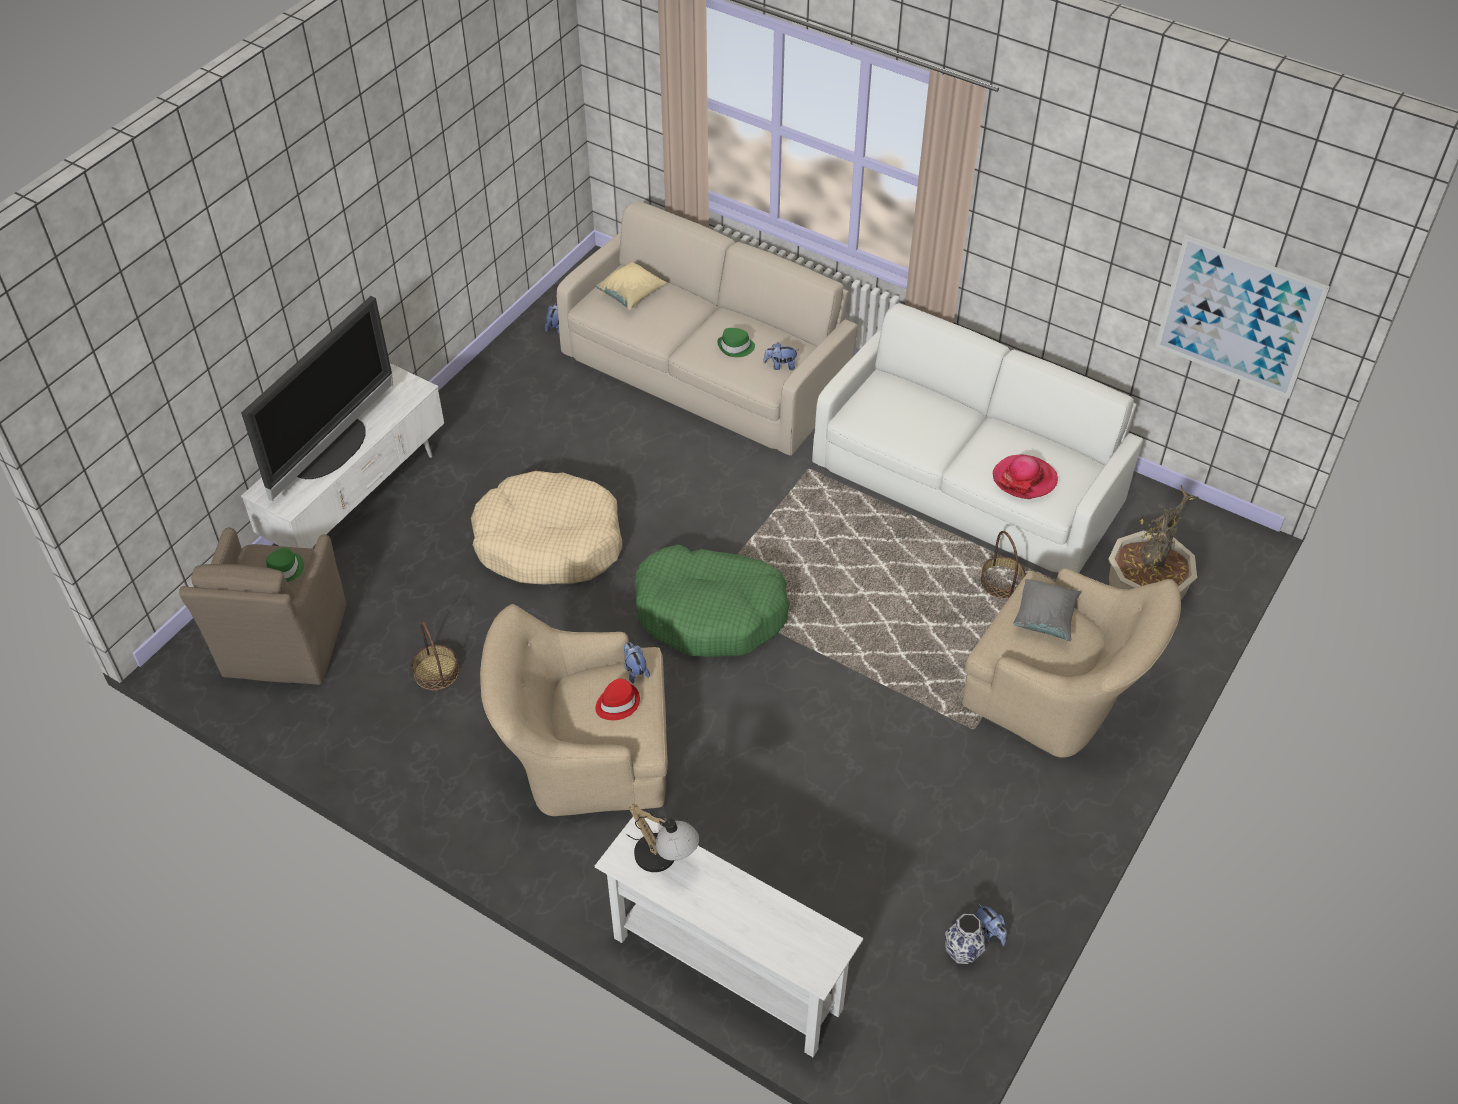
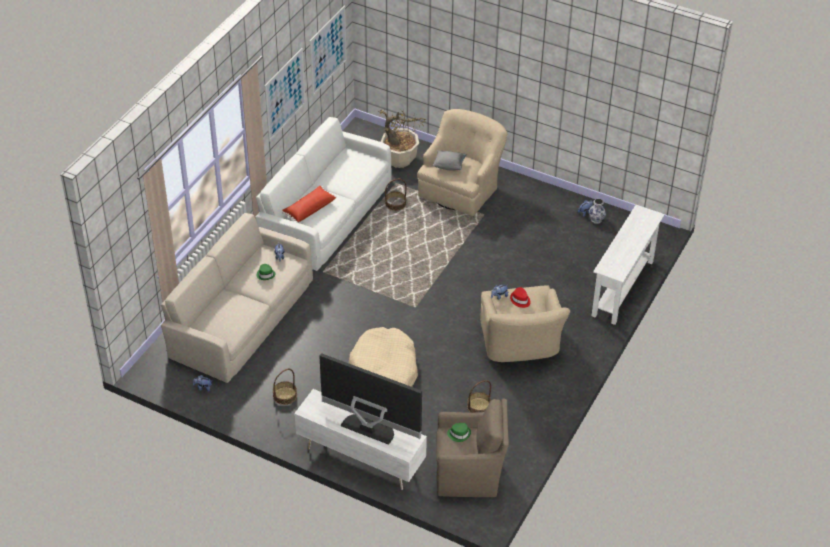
camera: 95 degrees left, 5 degrees down
beige pillow [596,262,667,310] -> none
table lamp [626,804,699,872] -> none
green dog bed [635,544,790,657] -> none
hat [992,455,1058,499] -> none
none -> picture [265,48,306,142]
none -> basket [273,369,297,405]
none -> red pillow [282,186,337,222]

